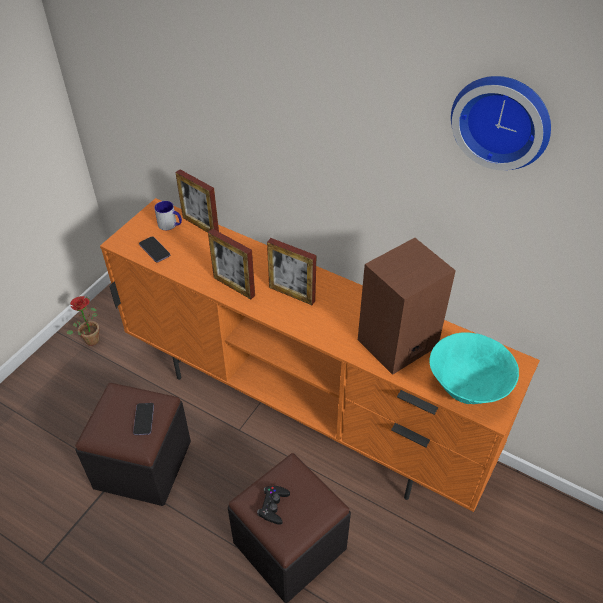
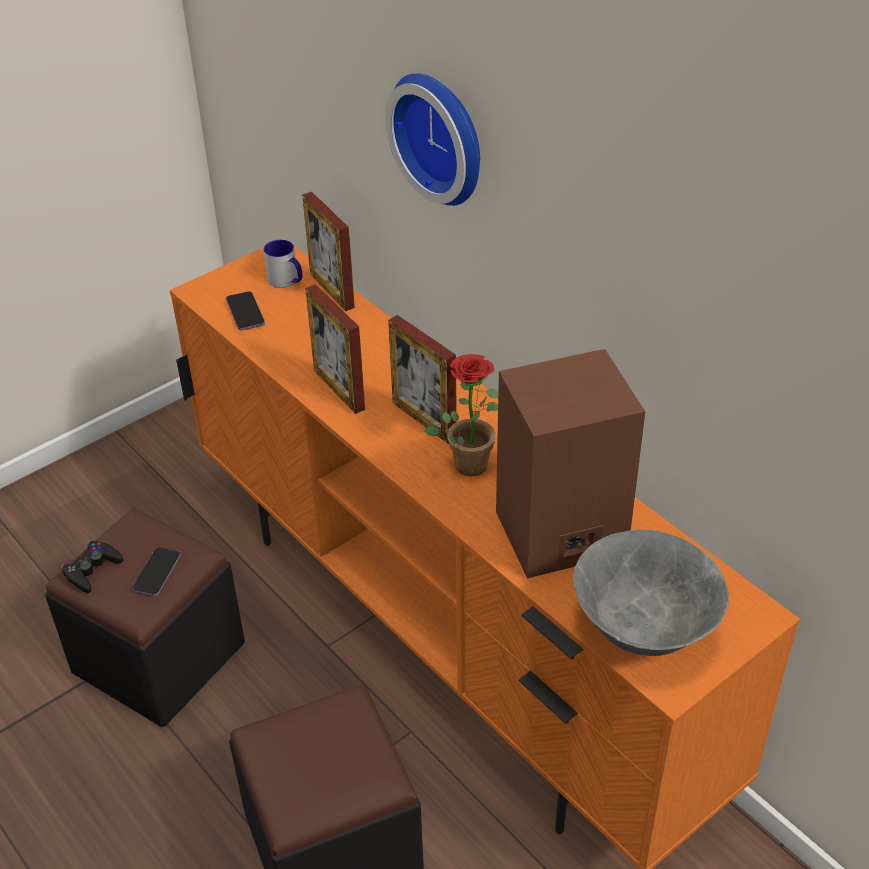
camera: 20 degrees right, 5 degrees down
potted plant [66,296,99,346] -> potted plant moved to [424,354,498,476]
black game controller [257,486,290,525] -> black game controller moved to [61,541,123,593]
turquoise bowl [429,332,519,404] -> grey bowl [573,529,729,656]
wall clock [451,76,551,170] -> wall clock moved to [385,74,480,206]

